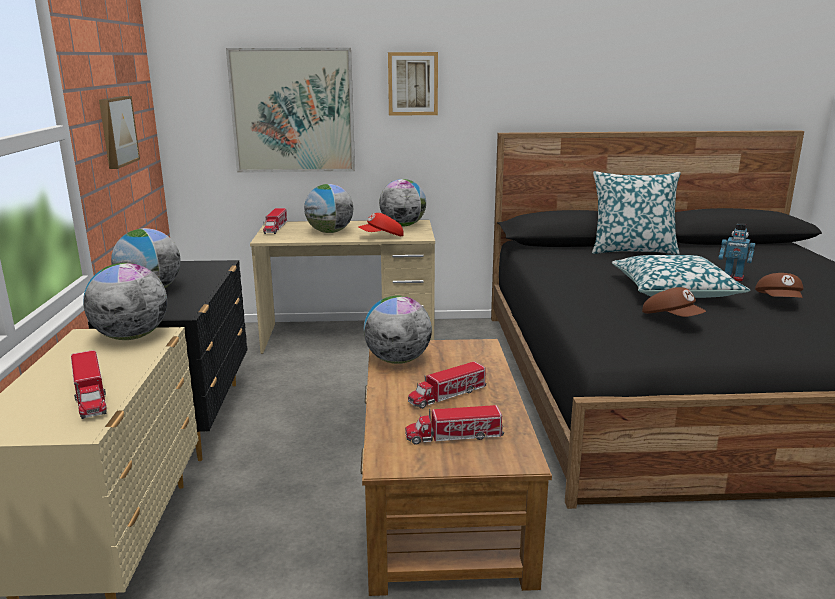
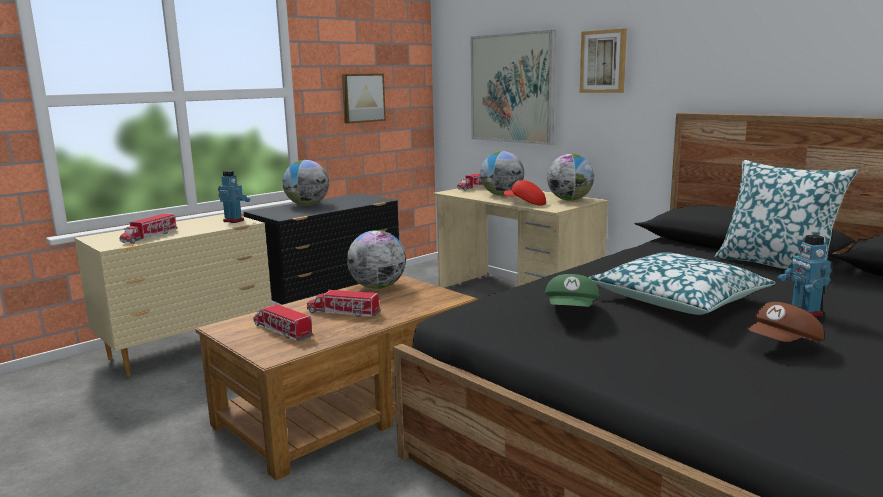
camera: 50 degrees right, 5 degrees down
globe [83,263,167,340] -> toy robot [218,170,250,223]
brown cap [642,287,706,317] -> green cap [545,274,600,307]

